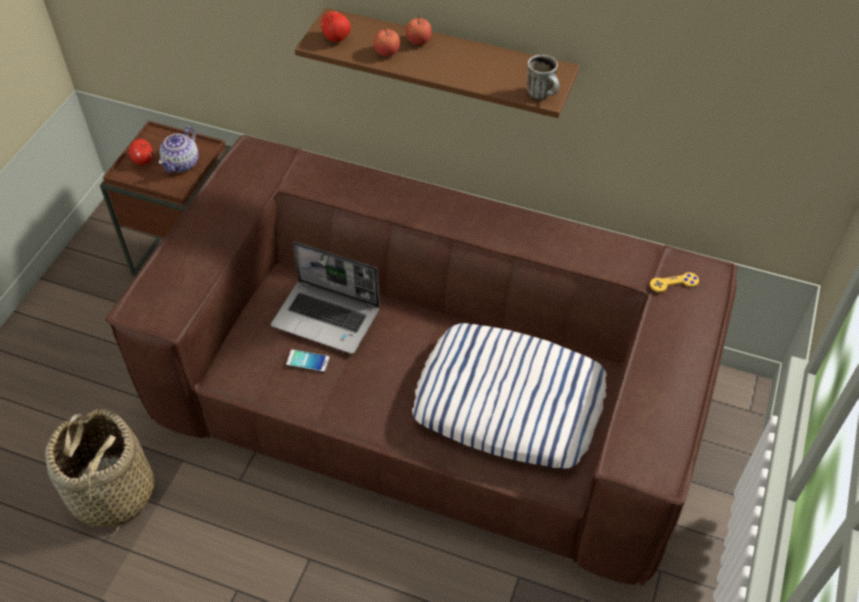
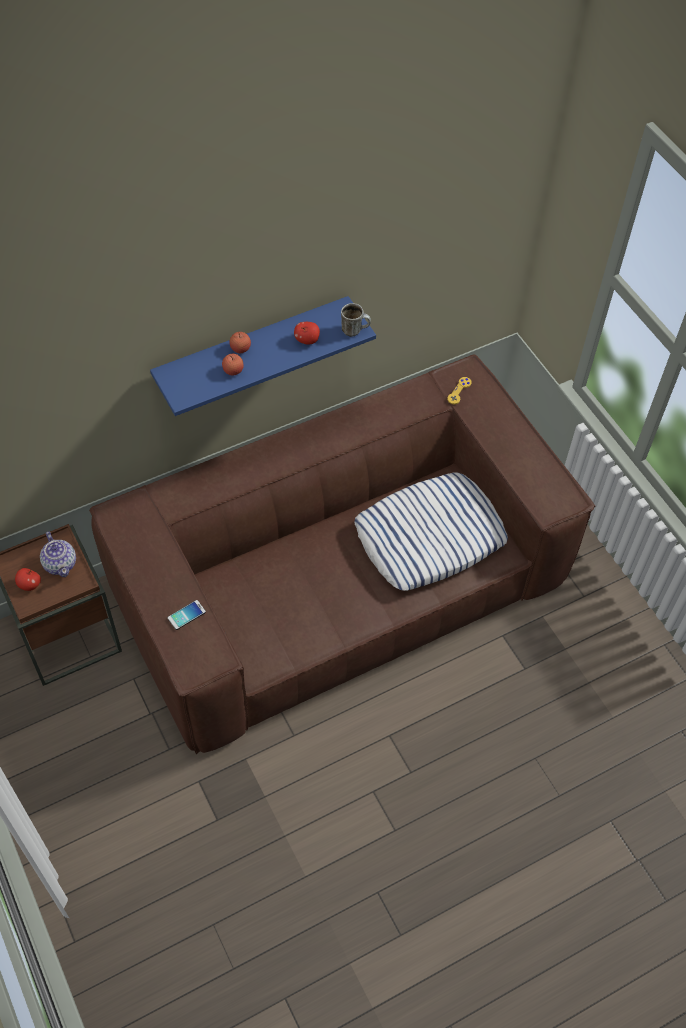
camera: 50 degrees left, 5 degrees up
basket [45,409,154,537] -> none
laptop [271,241,380,354] -> none
phone [286,349,330,372] -> phone moved to [168,600,206,630]
brown shelf [295,8,580,118] -> blue shelf [150,296,376,416]
apple [321,11,351,42] -> apple moved to [294,322,320,345]

